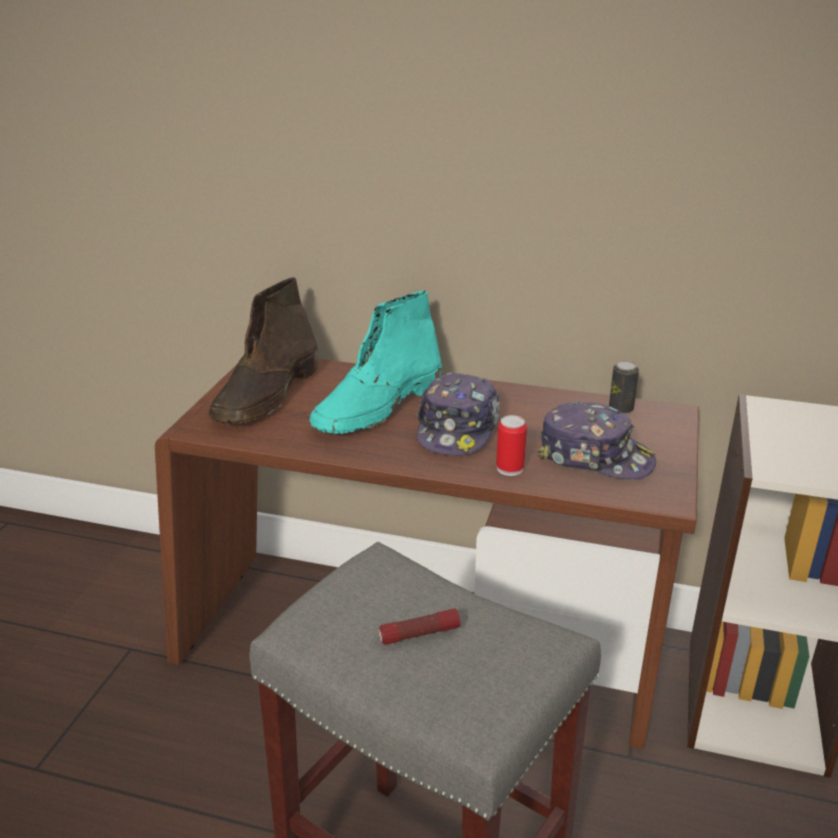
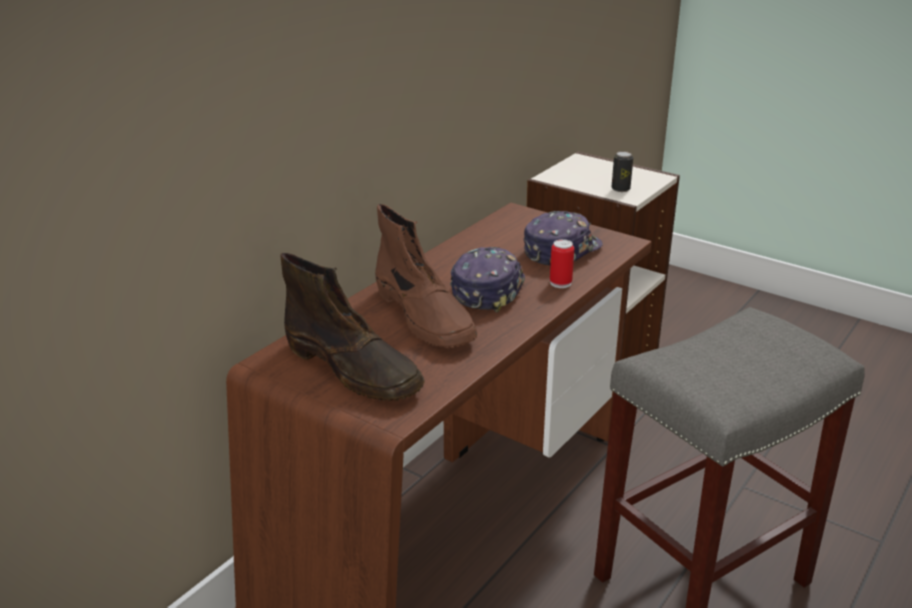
camera: 70 degrees left, 0 degrees up
turquoise boot [309,290,442,434] -> brown boot [375,204,477,348]
flashlight [378,608,460,645] -> none
cap [416,372,500,456] -> cap turned 105 degrees counterclockwise [450,247,525,313]
can [609,361,639,414] -> can moved to [611,151,633,192]

